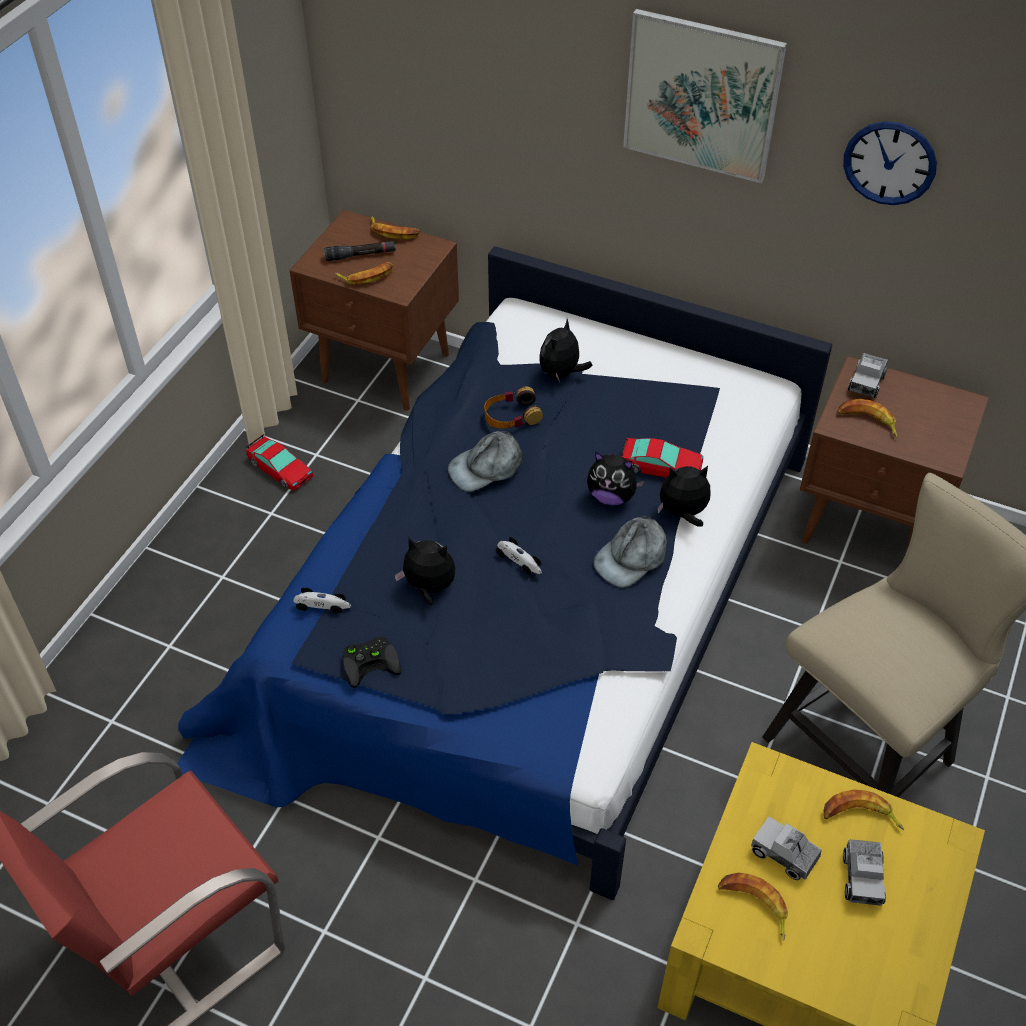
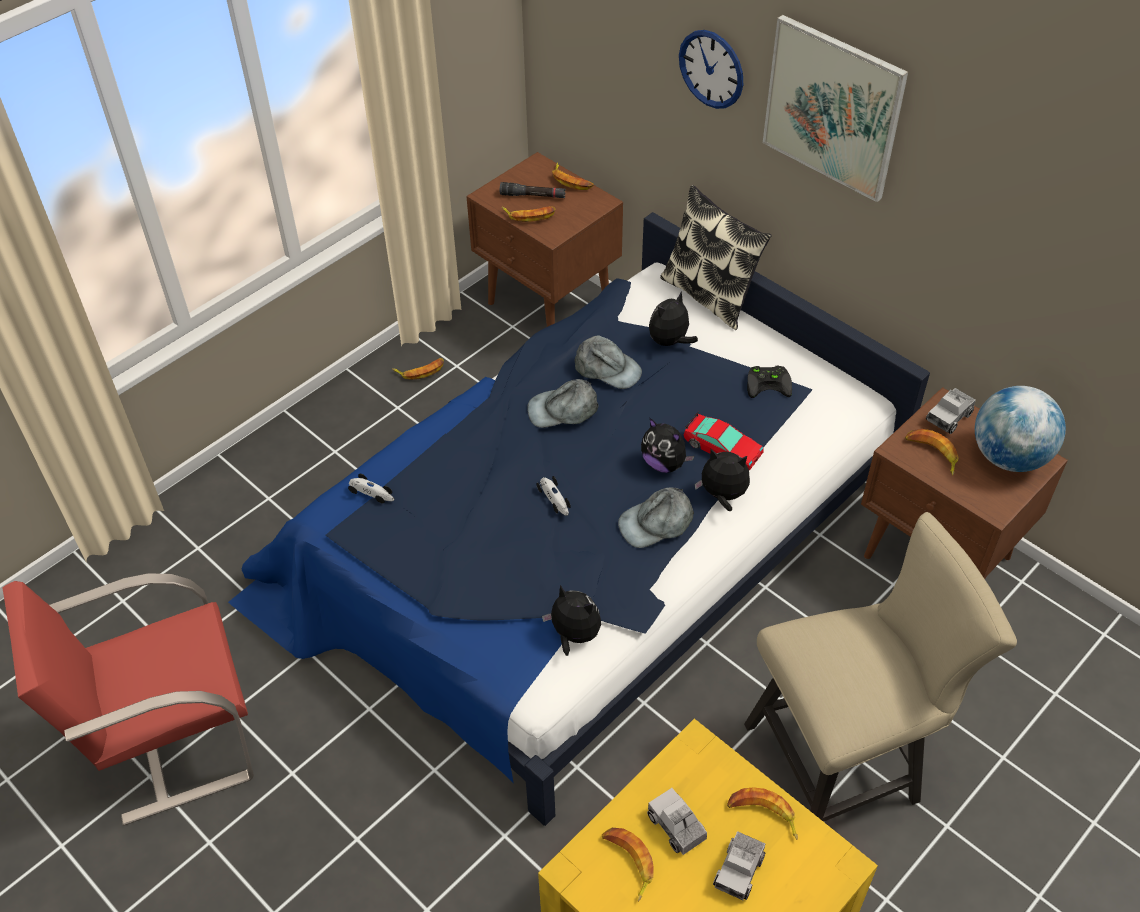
camera: 20 degrees right, 0 degrees up
toy car [246,434,313,491] -> banana [392,358,444,380]
black game controller [343,637,401,688] -> black game controller moved to [747,366,792,398]
plush toy [394,537,455,606] -> plush toy moved to [542,585,601,656]
headphones [484,387,543,429] -> grey cap [574,335,642,389]
wall clock [843,121,937,205] -> wall clock moved to [679,30,743,109]
none -> pillow [660,185,772,330]
none -> globe [975,386,1066,472]

